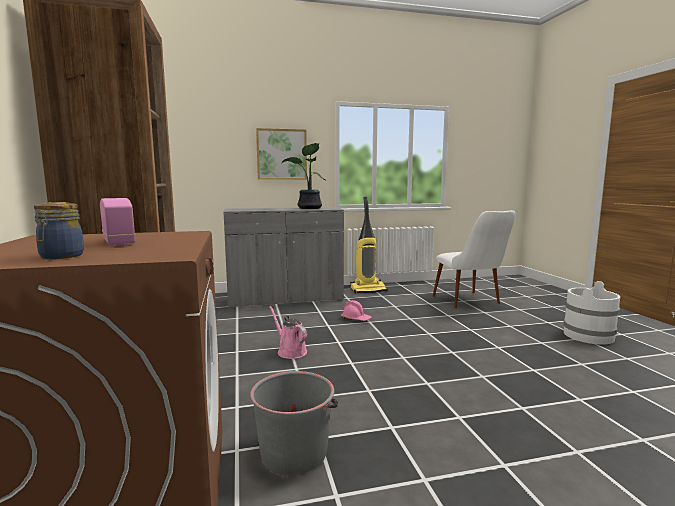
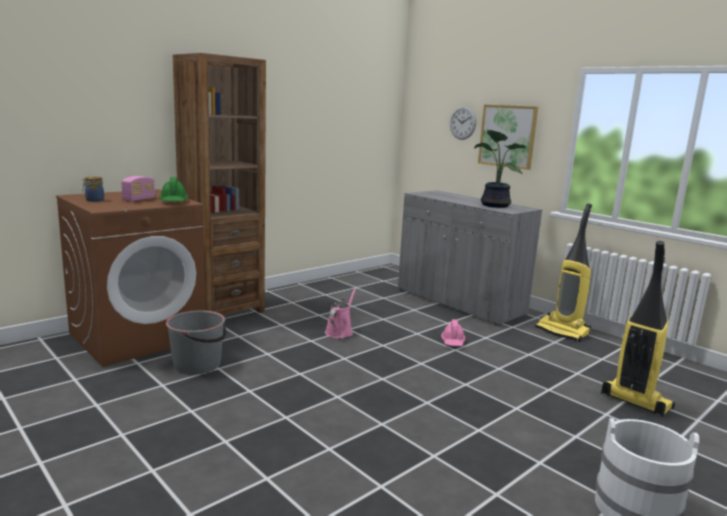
camera: 60 degrees right, 5 degrees up
white chair [433,210,515,308] -> vacuum cleaner [601,241,675,417]
none -> green hard hat [159,177,188,202]
none -> wall clock [450,106,476,140]

